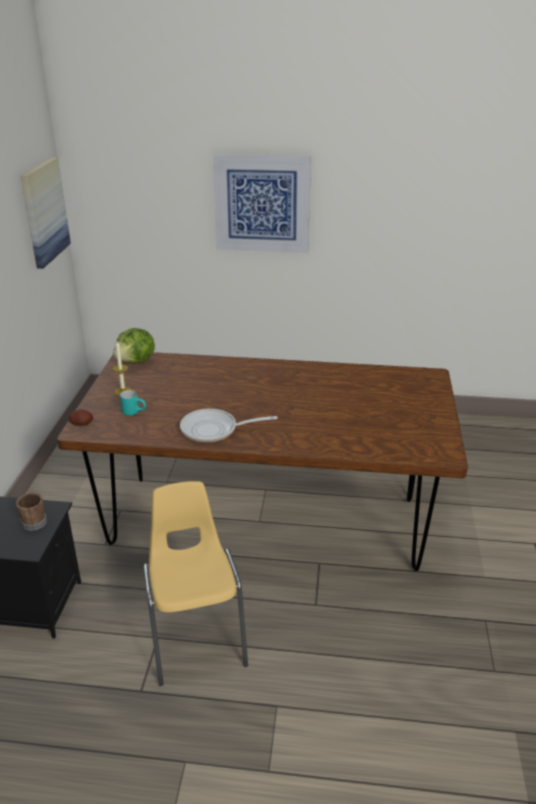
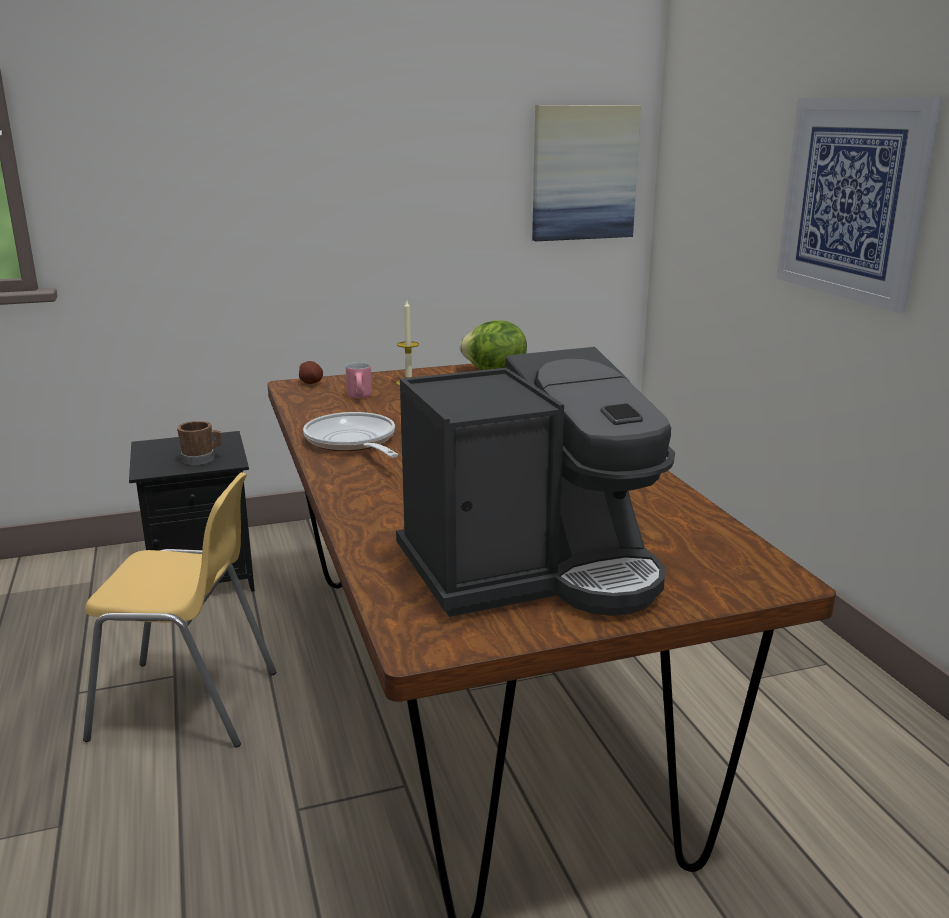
camera: 65 degrees right, 10 degrees down
turquoise mug [120,390,146,416] -> pink mug [346,362,372,398]
yellow chair [144,481,248,686] -> yellow chair turned 45 degrees clockwise [83,472,276,748]
none -> coffee machine [396,347,675,617]

